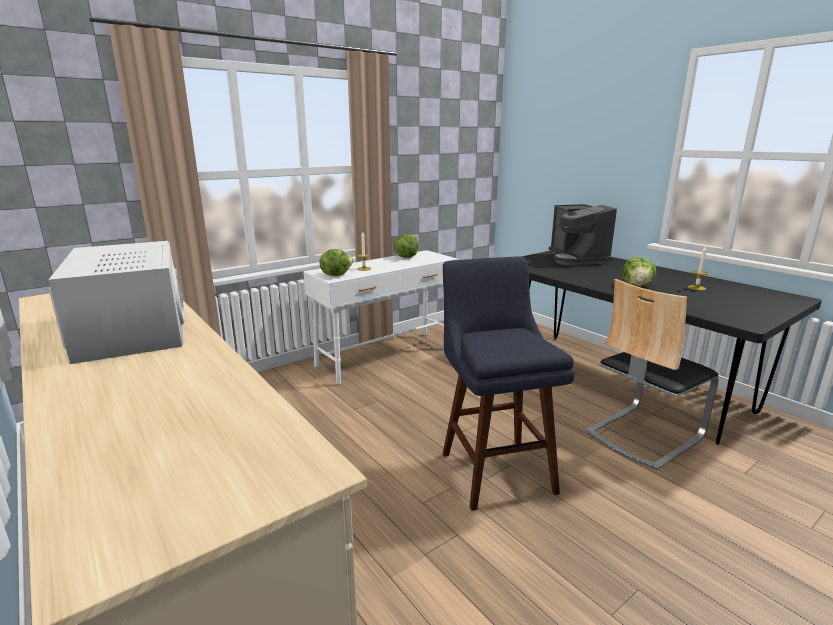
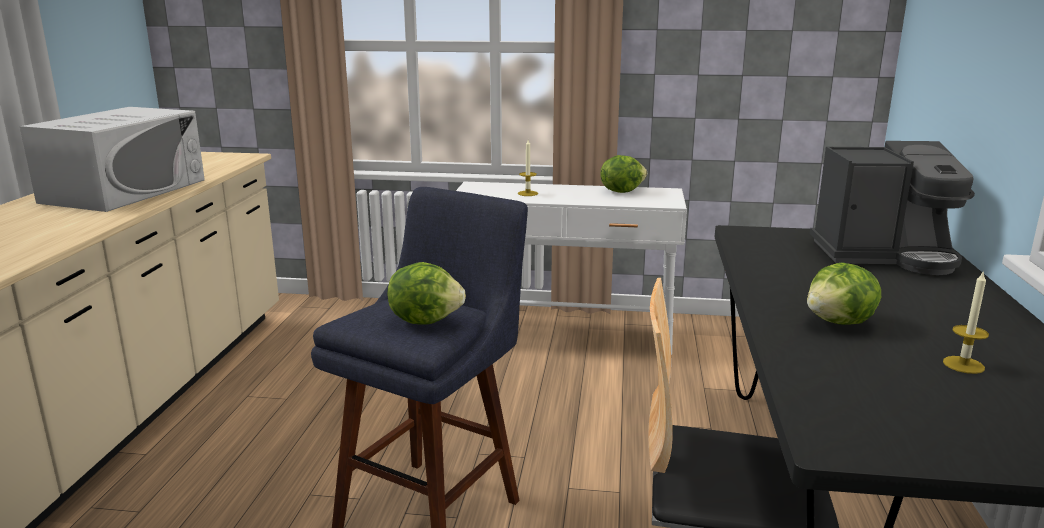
camera: 45 degrees right, 0 degrees up
lettuce [319,249,353,276] -> lettuce moved to [387,262,466,324]
coffee machine [549,204,617,265] -> coffee machine turned 120 degrees counterclockwise [810,141,975,275]

